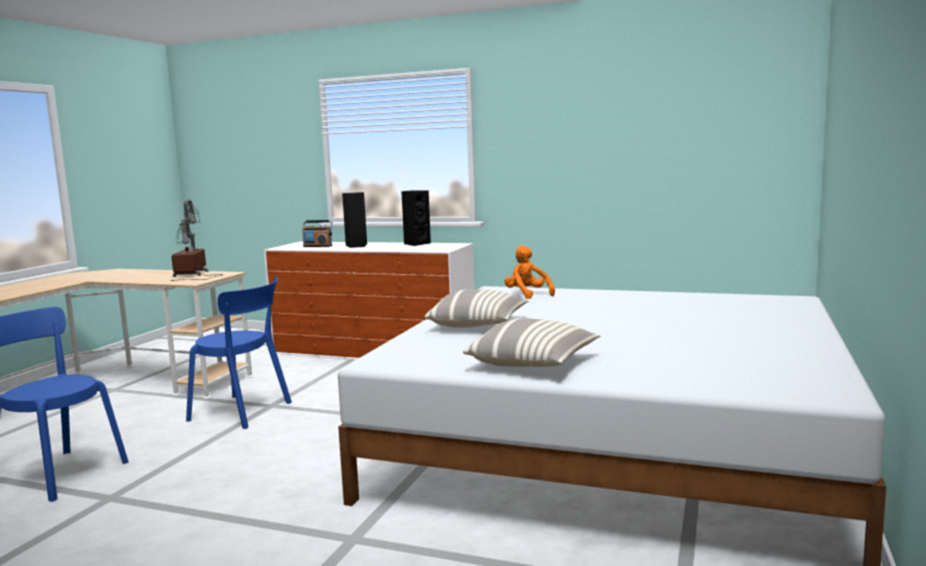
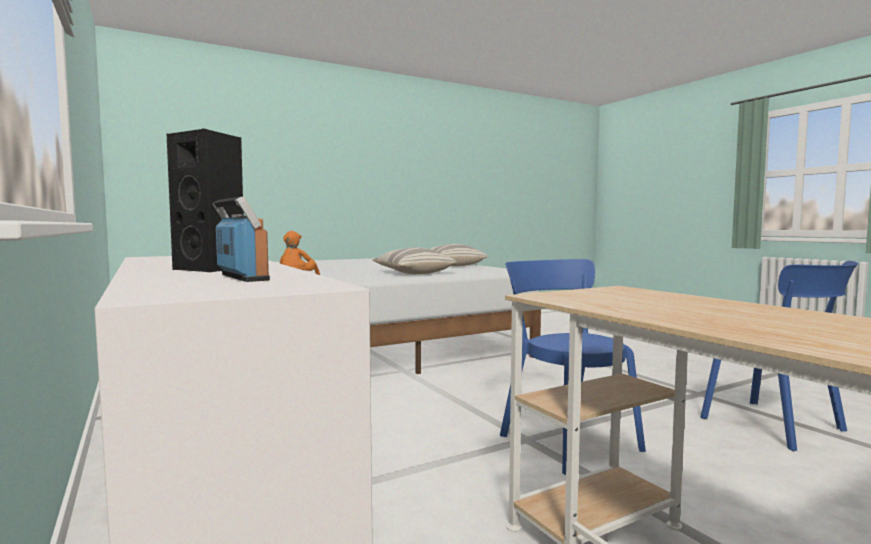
camera: 140 degrees left, 5 degrees down
table lamp [170,200,223,281] -> none
black speaker [401,190,431,246] -> none

